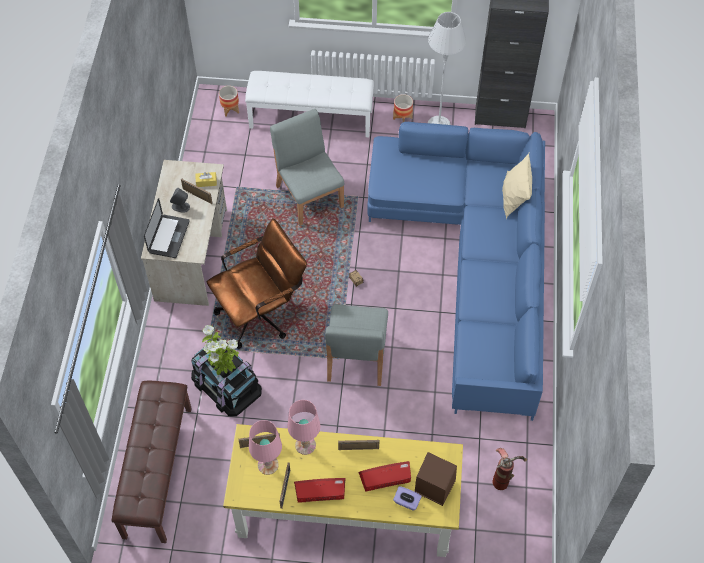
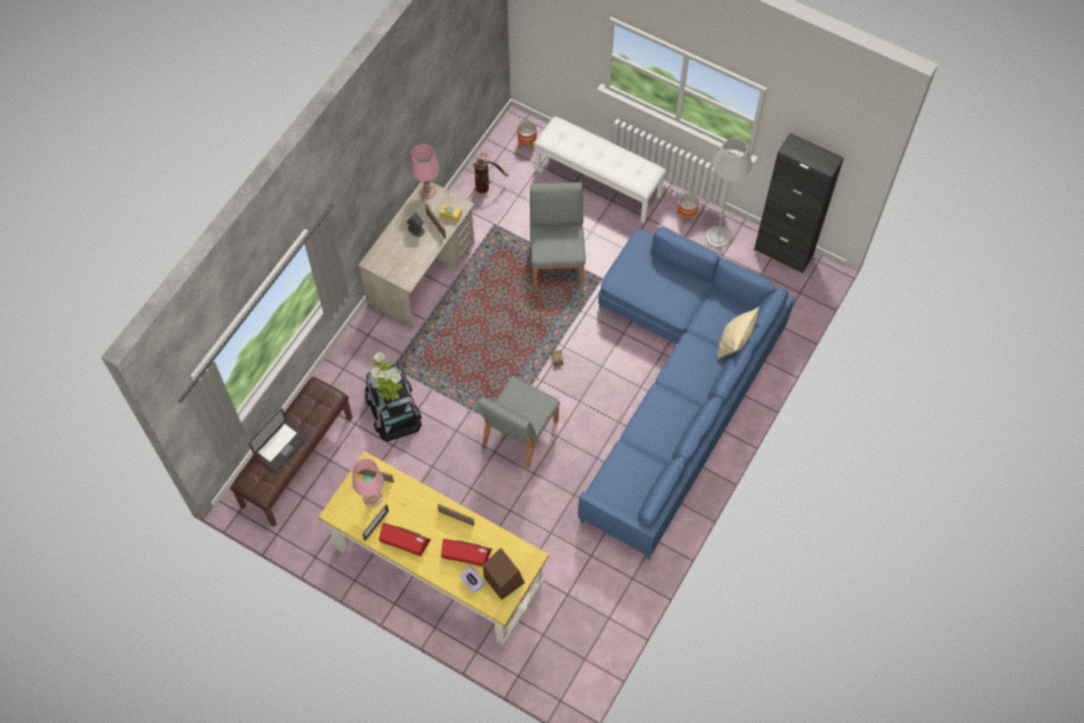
camera: 25 degrees right, 5 degrees up
laptop [144,198,190,258] -> laptop moved to [249,408,308,472]
brown office chair [207,219,307,349] -> none
pink table lamp [287,400,320,455] -> pink table lamp moved to [411,144,439,199]
fire extinguisher [492,448,527,490] -> fire extinguisher moved to [473,153,508,193]

